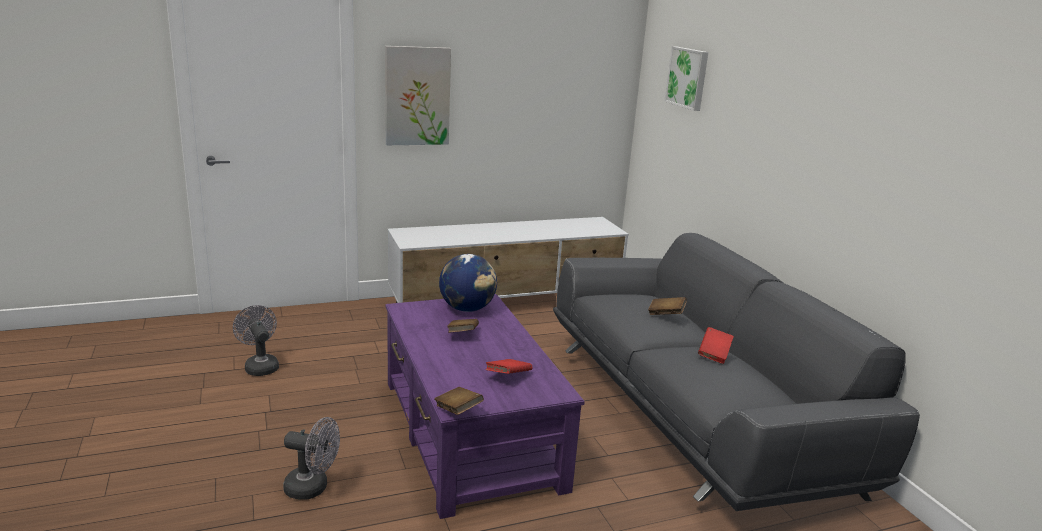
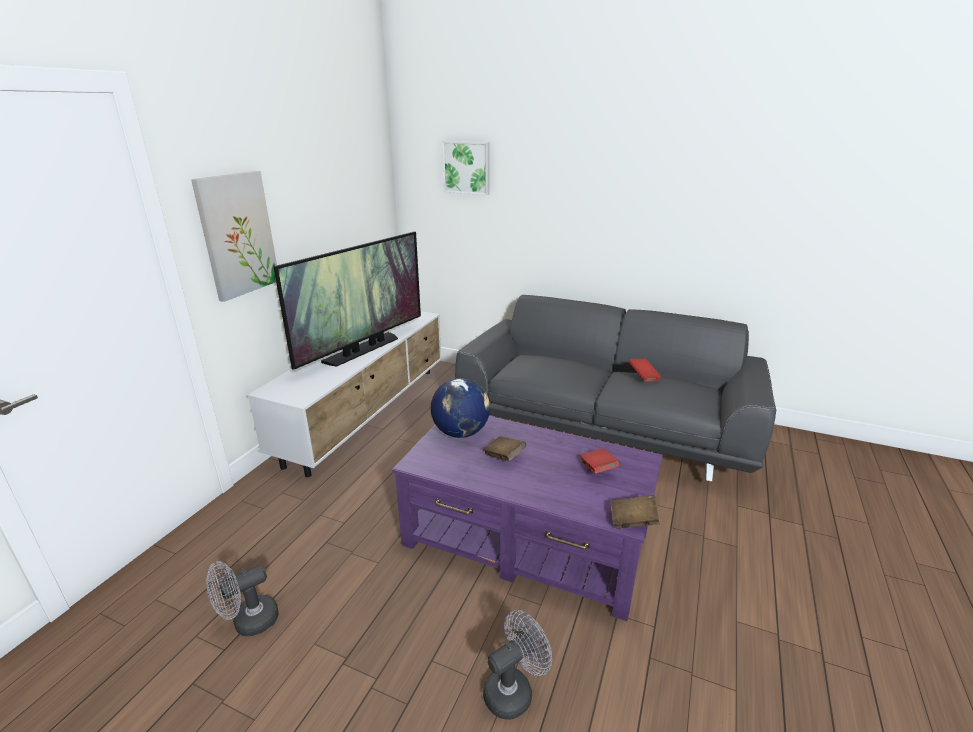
camera: 45 degrees left, 5 degrees up
grey fan [233,305,279,376] -> grey fan turned 45 degrees counterclockwise [206,561,279,636]
brown book [648,297,687,315] -> none
none -> television [273,232,421,370]

